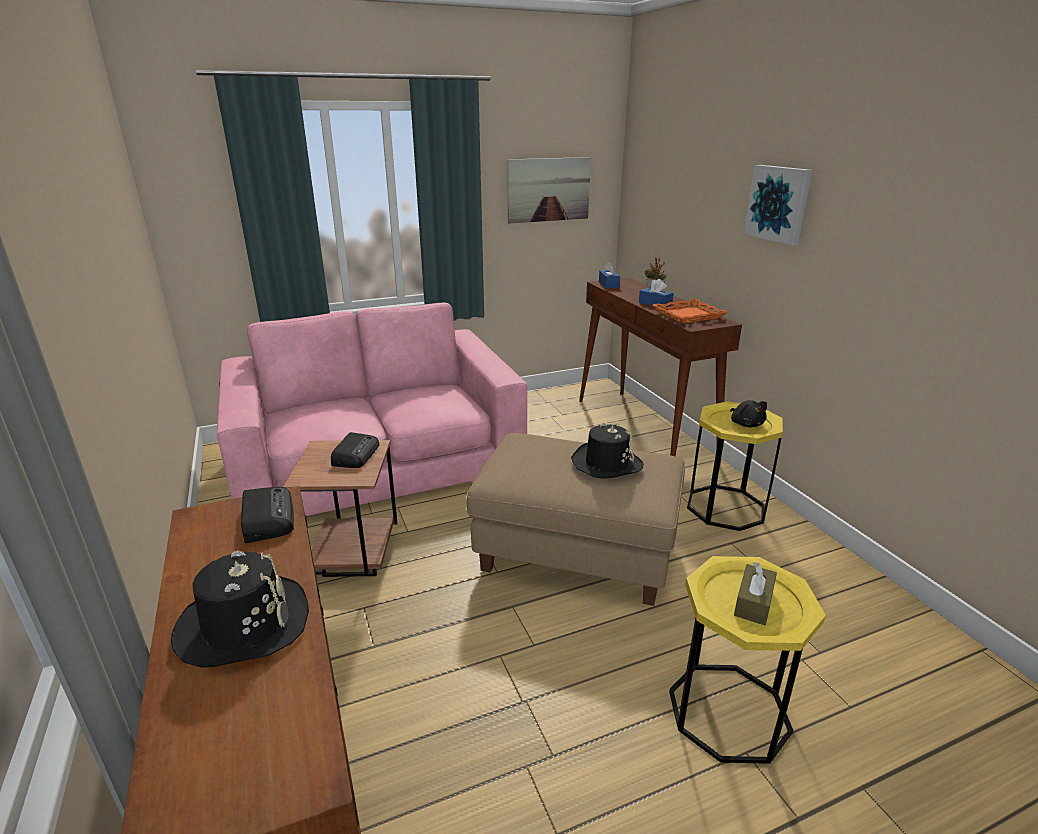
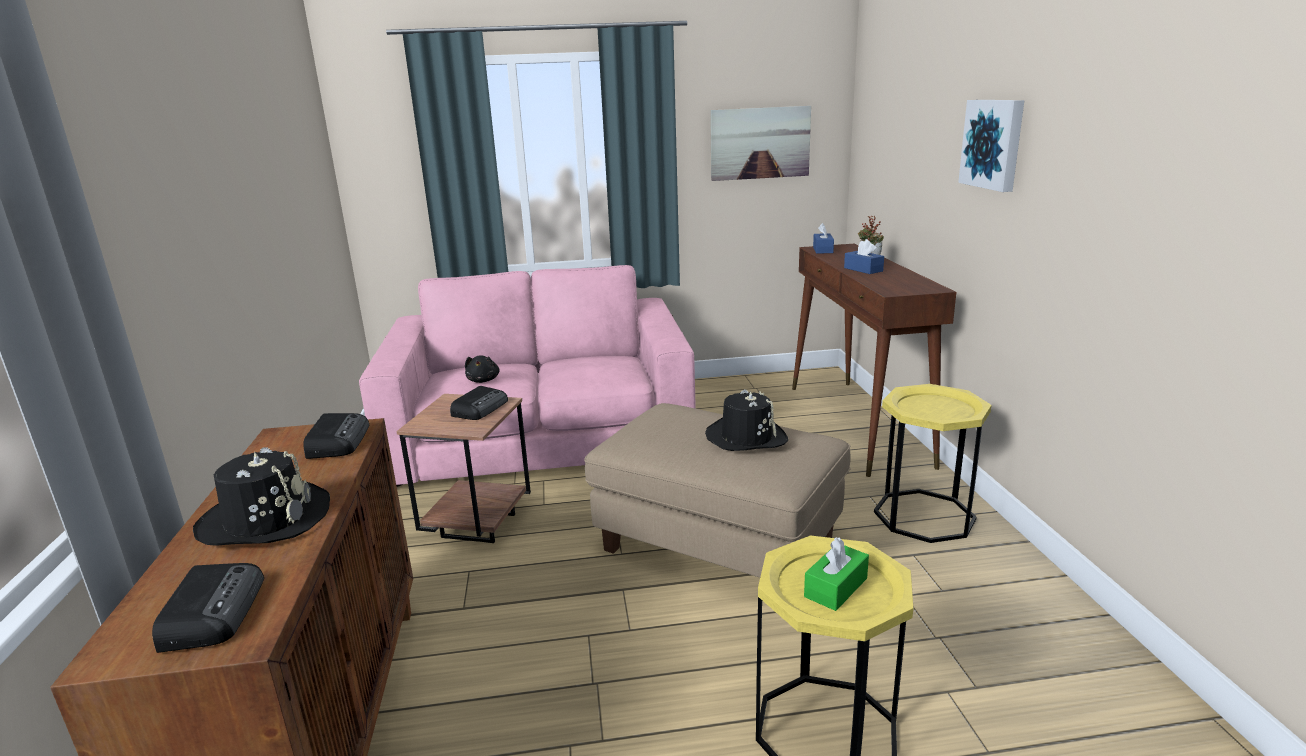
camera: 15 degrees right, 5 degrees down
orange tray [653,299,728,323] -> none
black plush toy [730,400,767,428] -> black plush toy moved to [465,355,500,383]
brown tissue box [734,562,777,625] -> green tissue box [804,537,869,611]
none -> radio [152,563,264,653]

